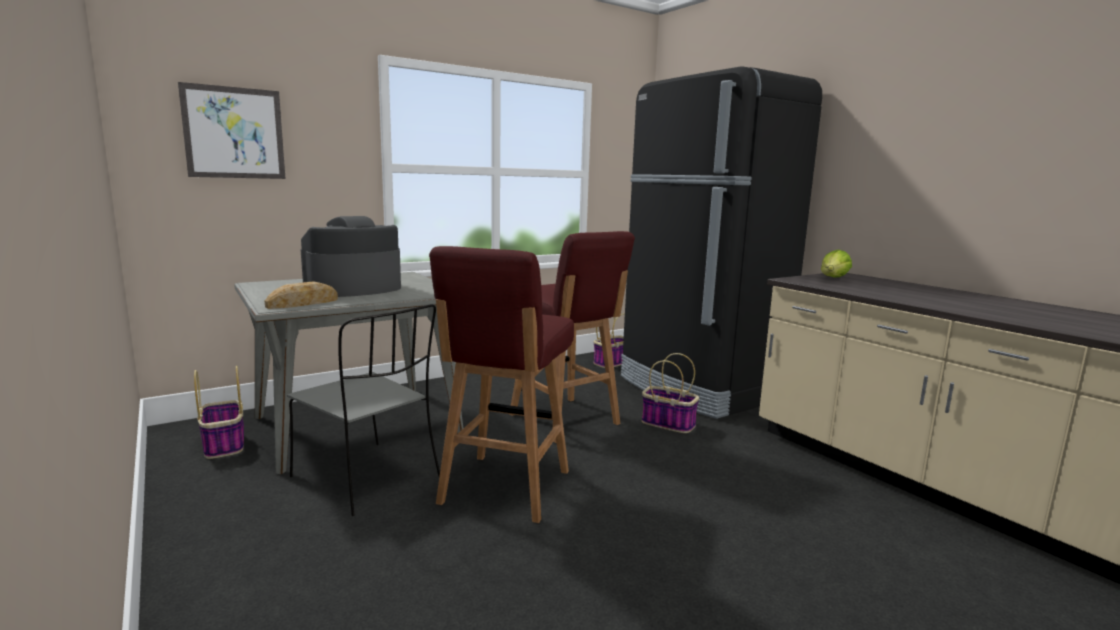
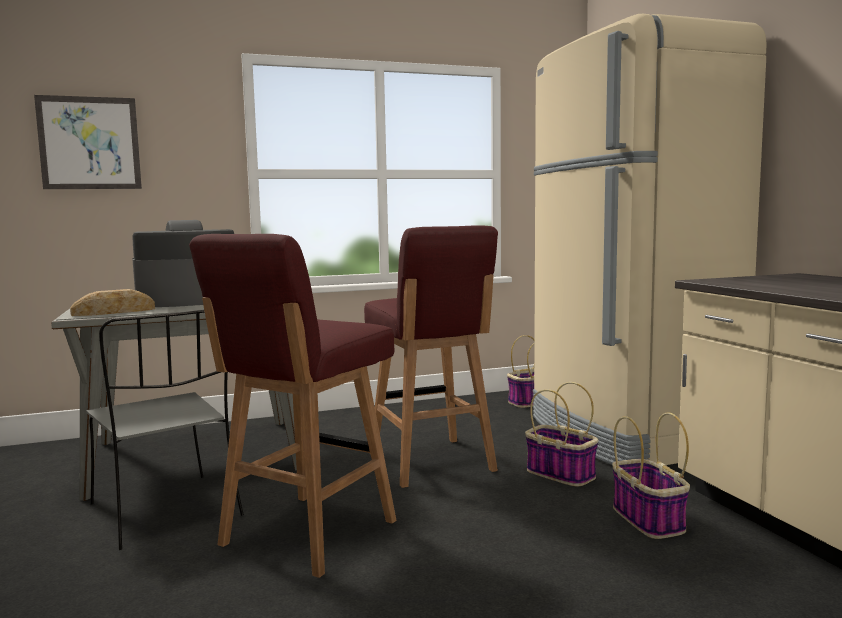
camera: 15 degrees right, 5 degrees down
basket [194,366,244,459] -> basket moved to [612,412,690,539]
black fridge [621,66,822,419] -> beige fridge [533,14,767,465]
lettuce [821,250,852,278] -> none

